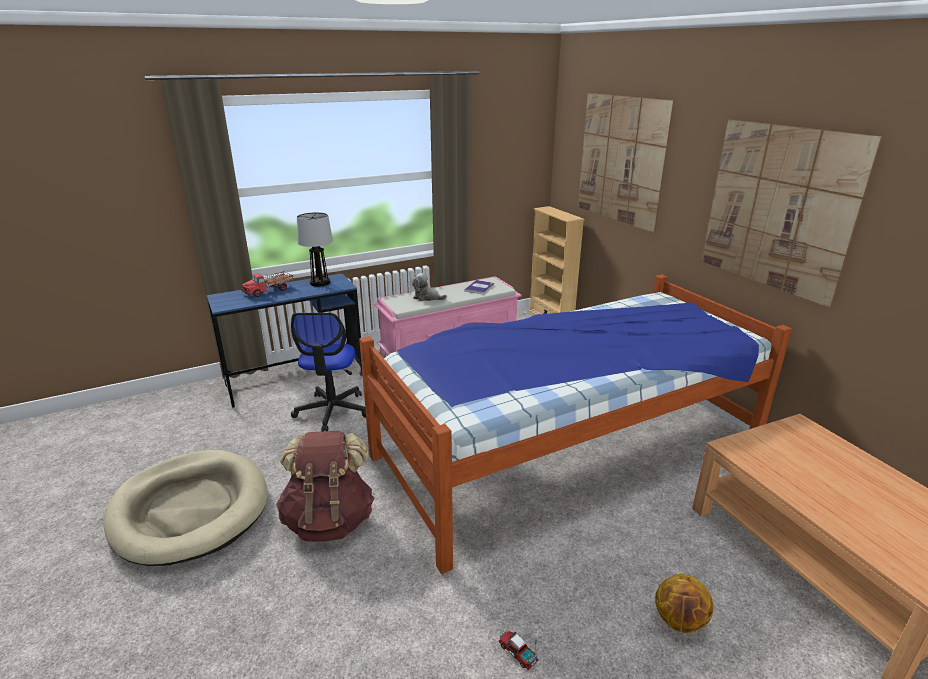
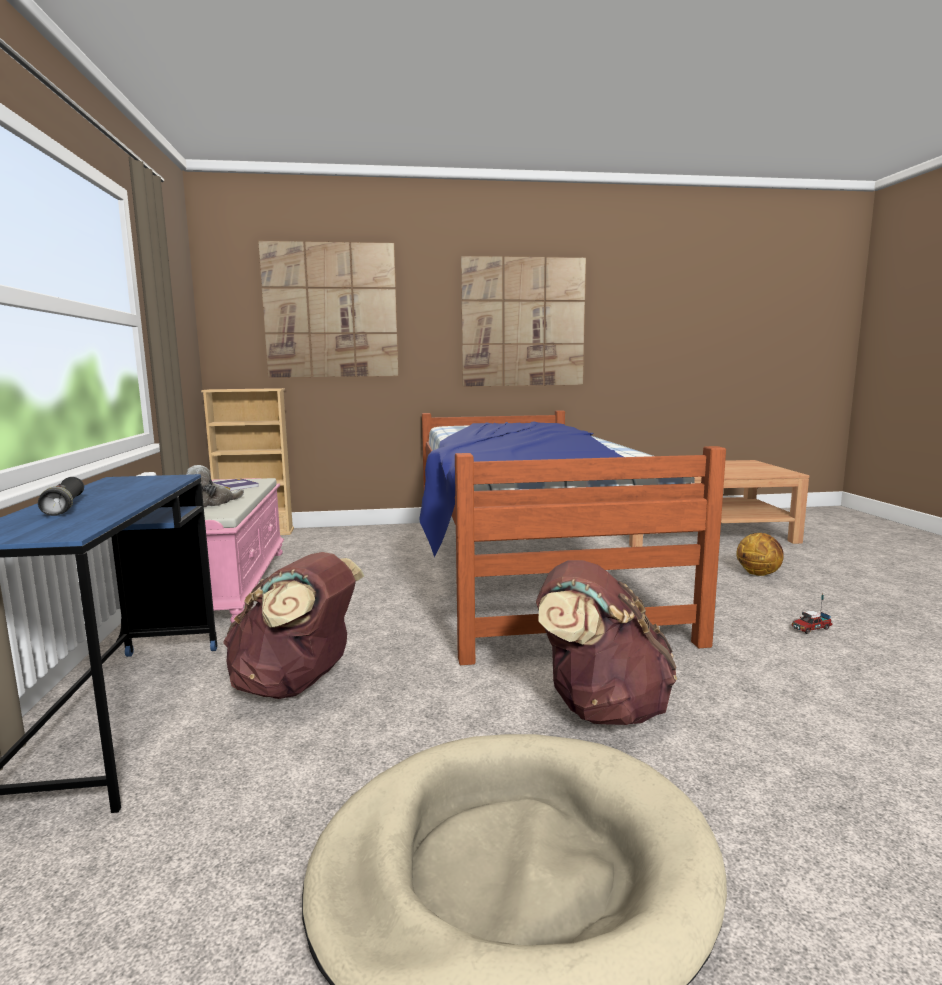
camera: 70 degrees left, 15 degrees down
toy truck [241,271,294,297] -> black flashlight [38,477,84,516]
office chair [291,313,366,431] -> brown backpack [223,552,364,699]
table lamp [297,212,333,287] -> none

